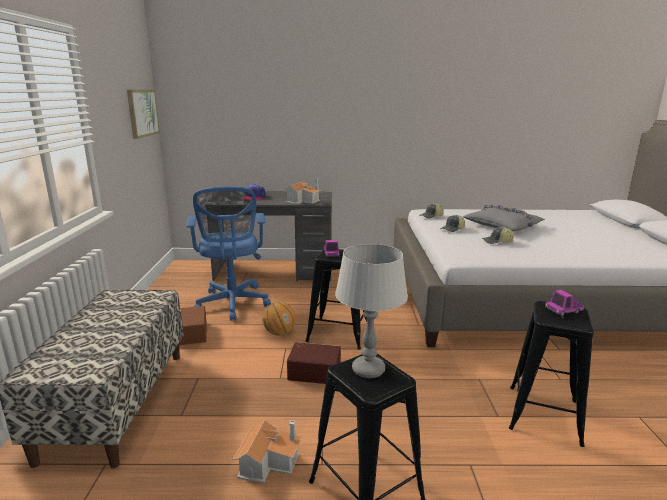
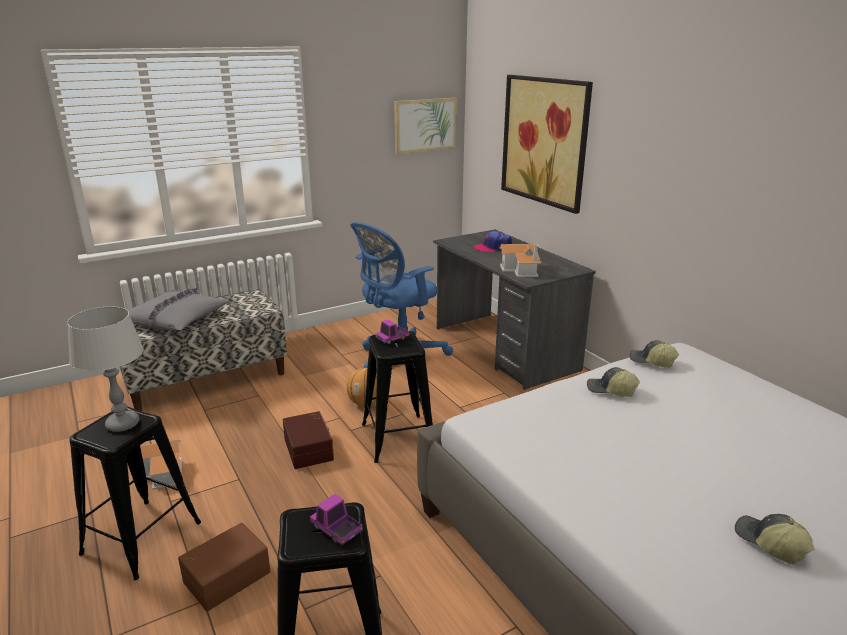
camera: 60 degrees right, 5 degrees up
brown storage box [179,306,207,345] -> brown storage box moved to [178,523,271,611]
grey pillow [463,204,545,231] -> grey pillow moved to [128,288,230,331]
cap [482,227,514,244] -> cap moved to [735,514,814,564]
none -> picture [501,75,593,214]

